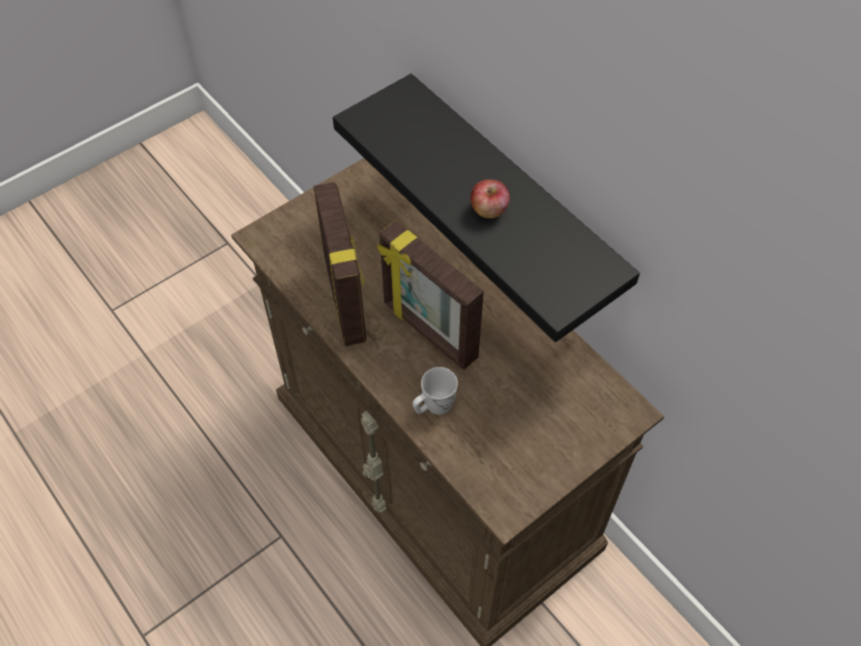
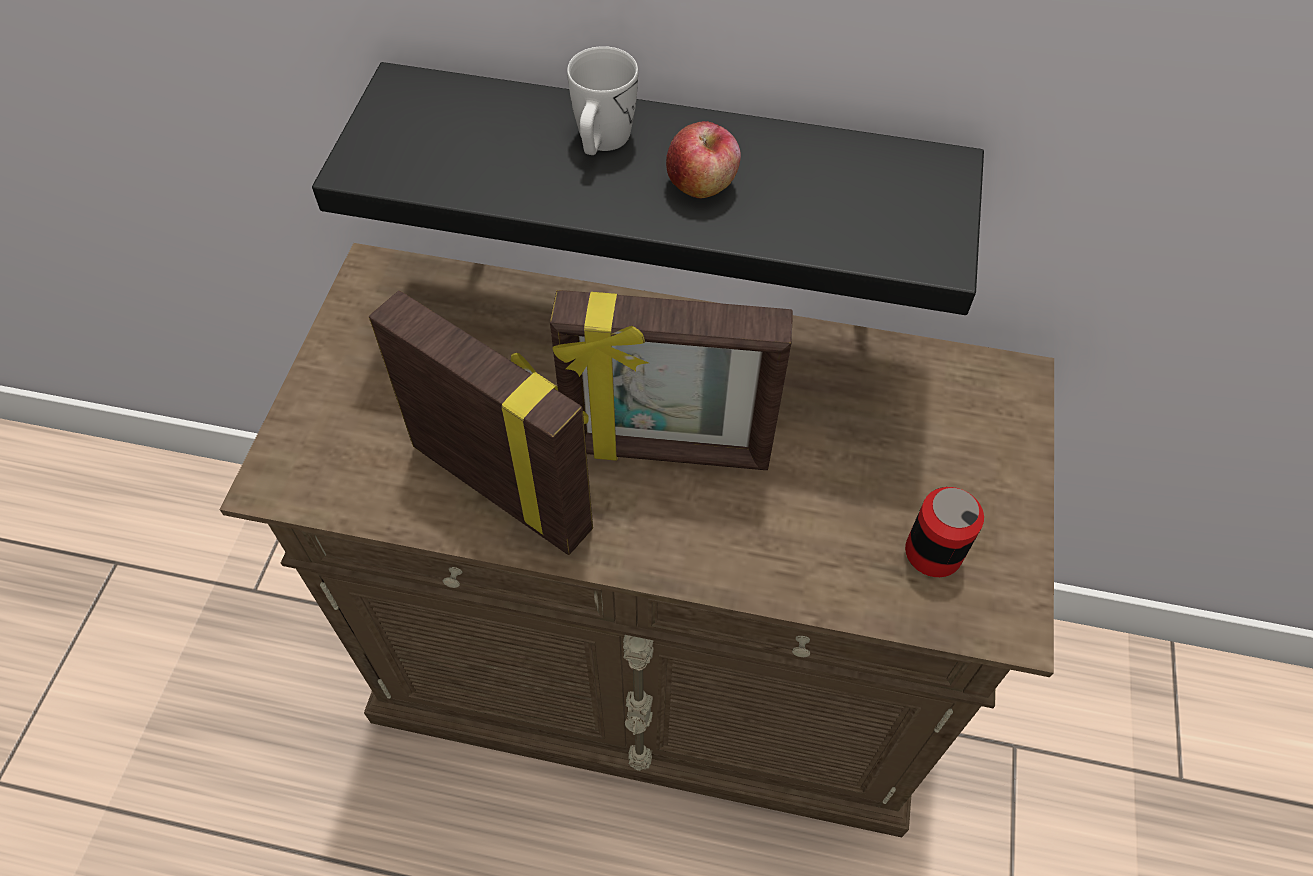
camera: 40 degrees left, 0 degrees up
white mug [413,367,458,415] -> white mug moved to [567,46,638,155]
none -> can [905,487,984,577]

